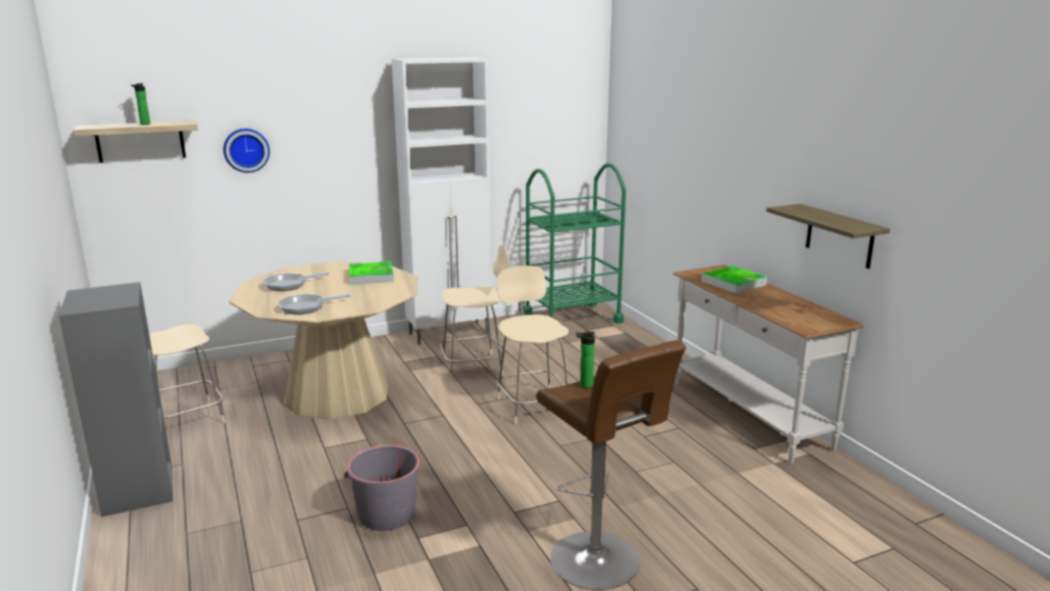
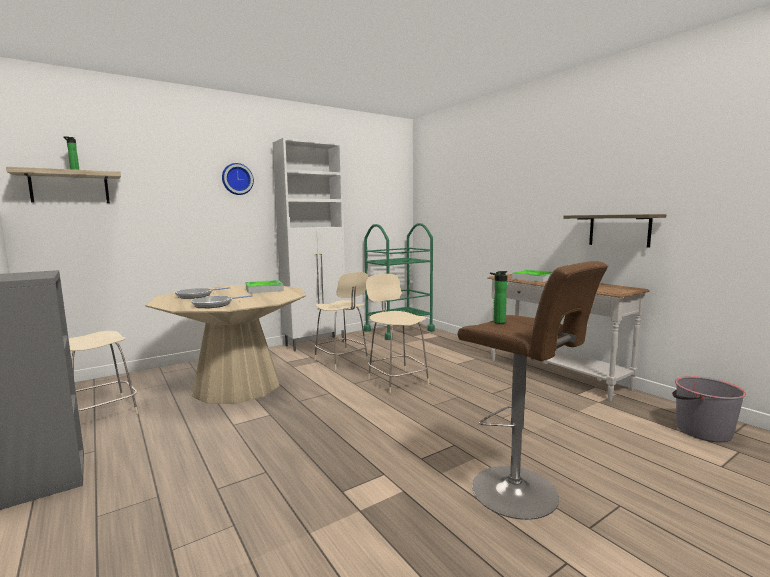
camera: 10 degrees left, 10 degrees down
wall clock [223,129,270,173] -> wall clock moved to [222,163,254,195]
grey bucket [344,445,420,531] -> grey bucket moved to [672,376,746,442]
beige chair [440,245,509,381] -> beige chair turned 75 degrees clockwise [314,272,368,370]

